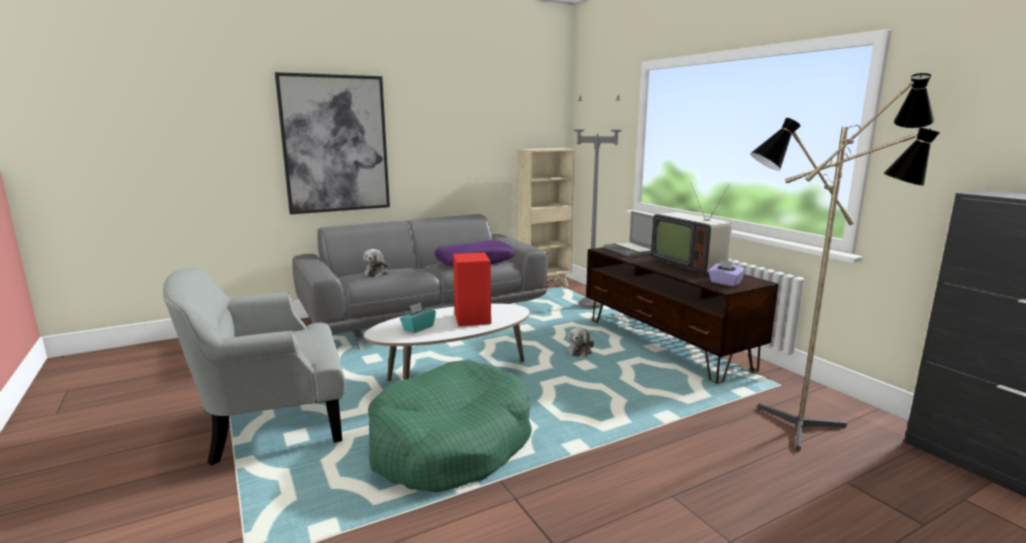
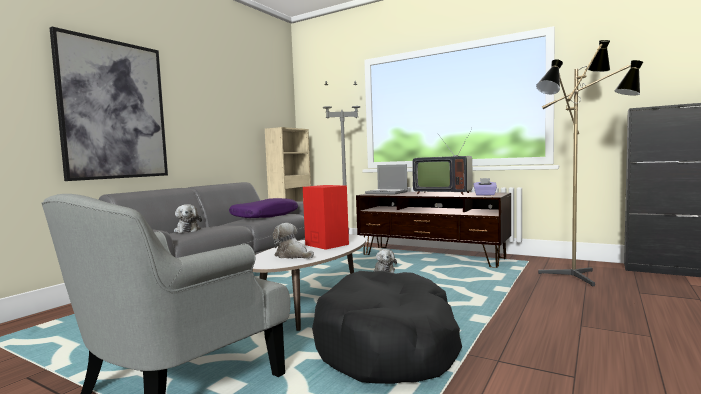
camera: 30 degrees left, 10 degrees down
green dog bed [368,360,532,492] -> black dog bed [312,270,462,384]
turquoise tissue box [400,302,436,333] -> plush toy [273,223,314,259]

